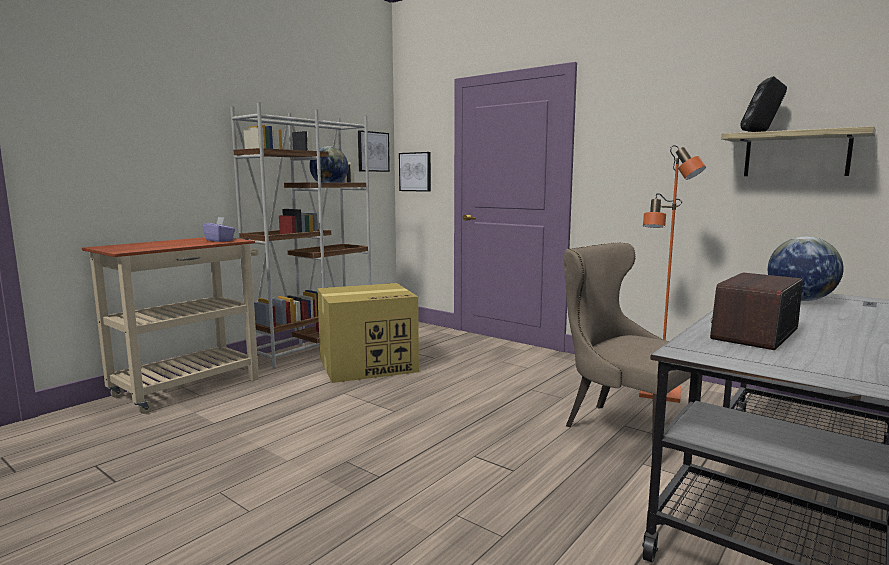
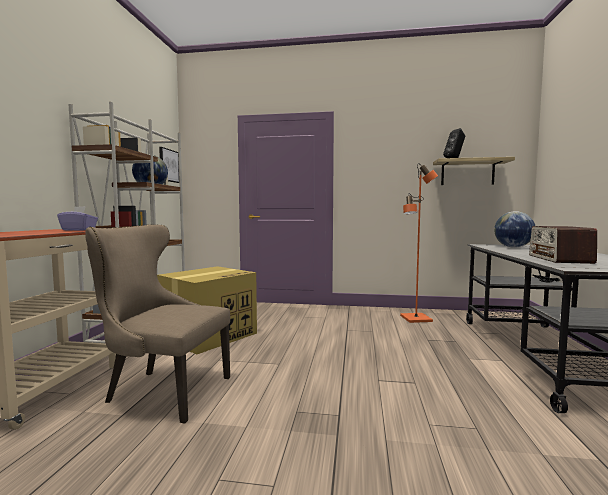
camera: 30 degrees left, 5 degrees down
picture [399,152,431,192] -> none
beige chair [564,242,702,450] -> beige chair moved to [85,224,230,423]

